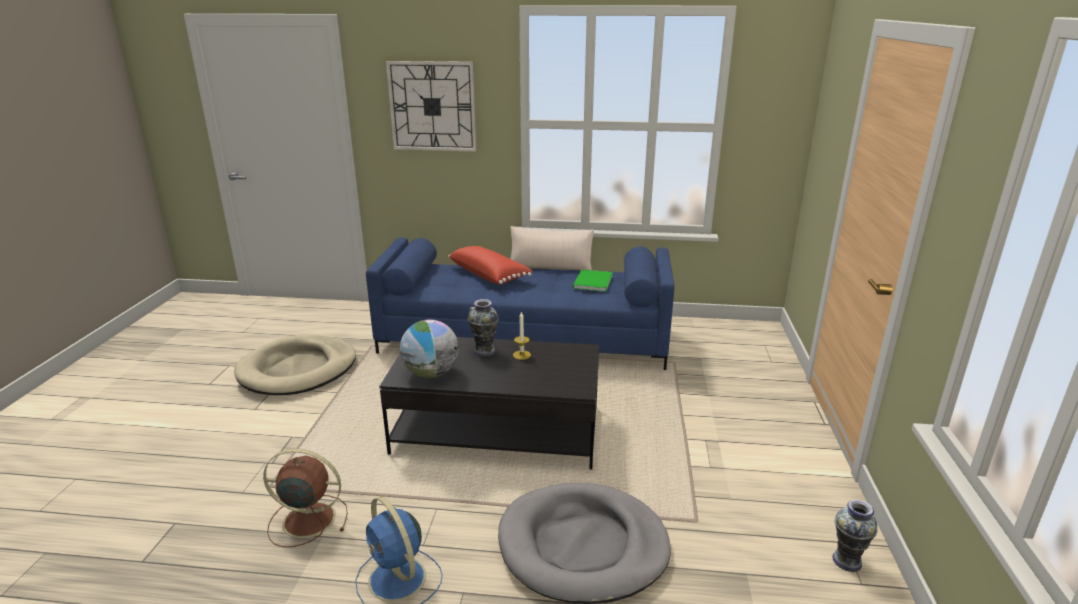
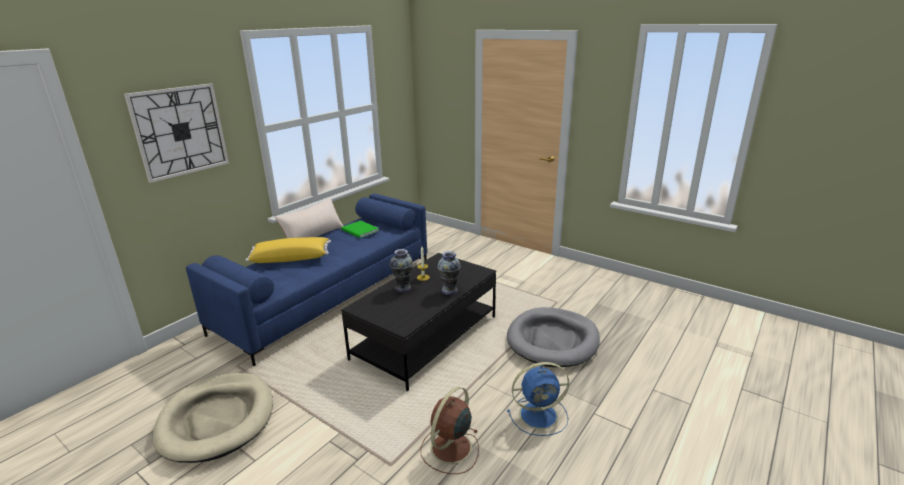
camera: 60 degrees left, 0 degrees up
globe [400,319,459,378] -> none
red pillow [448,246,532,284] -> yellow pillow [246,237,331,263]
vase [832,500,878,572] -> vase moved to [437,251,461,295]

